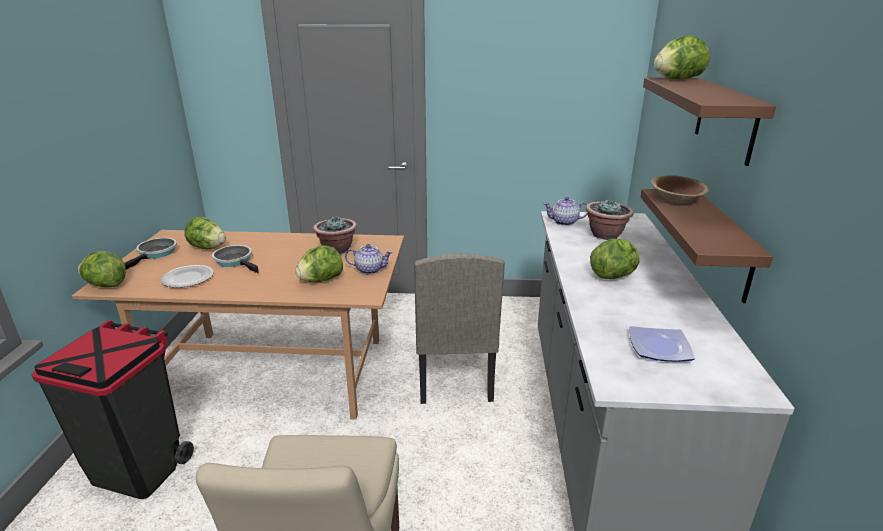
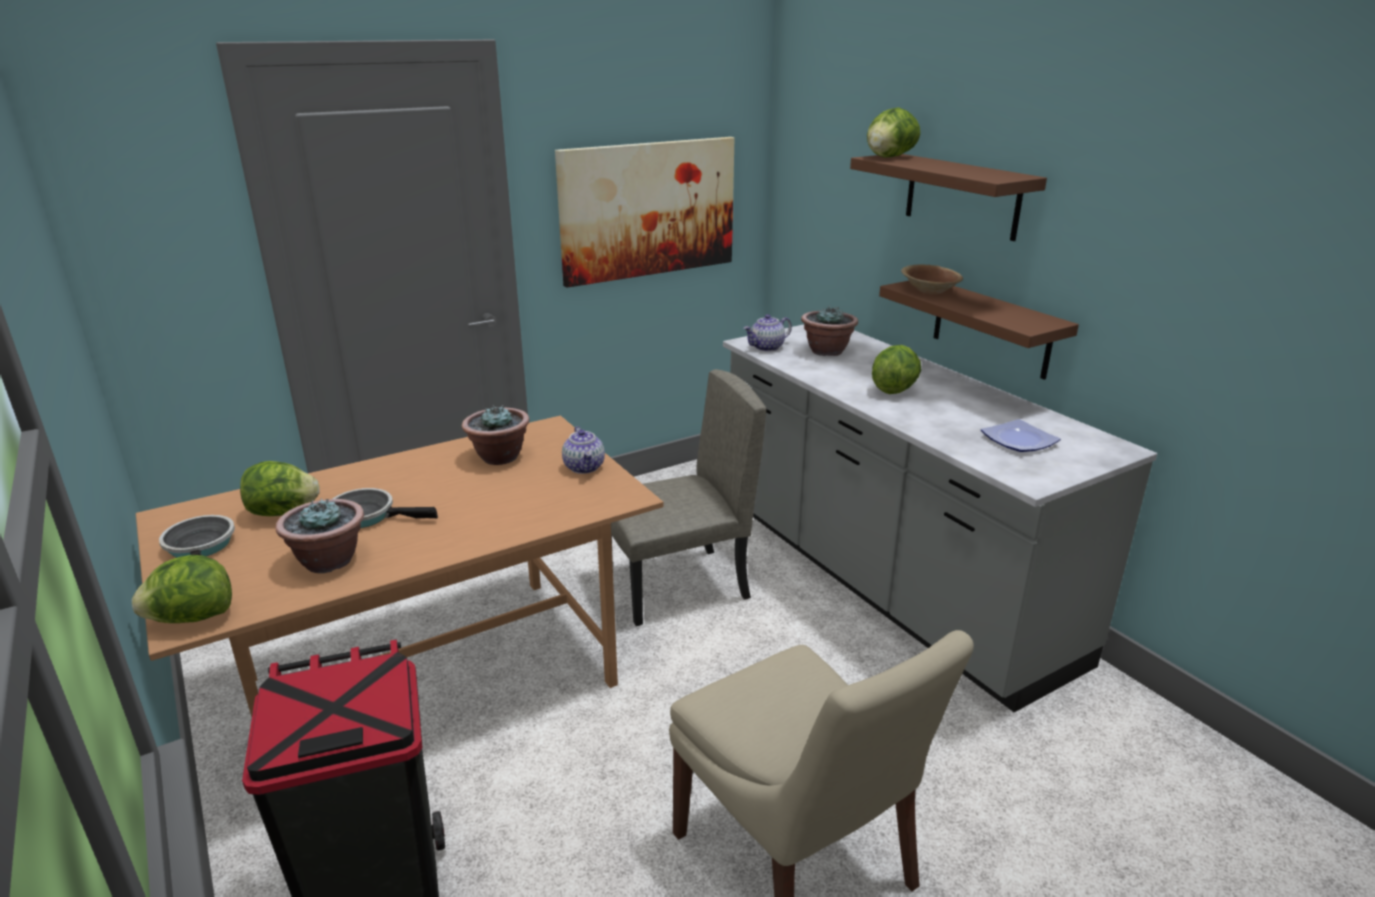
camera: 35 degrees left, 0 degrees up
plate [161,265,213,288] -> potted plant [276,498,364,573]
lettuce [295,245,343,282] -> none
teapot [345,244,393,274] -> teapot turned 105 degrees clockwise [562,426,605,474]
beige chair [414,253,505,404] -> beige chair turned 75 degrees counterclockwise [611,369,766,626]
none -> picture [555,137,734,288]

